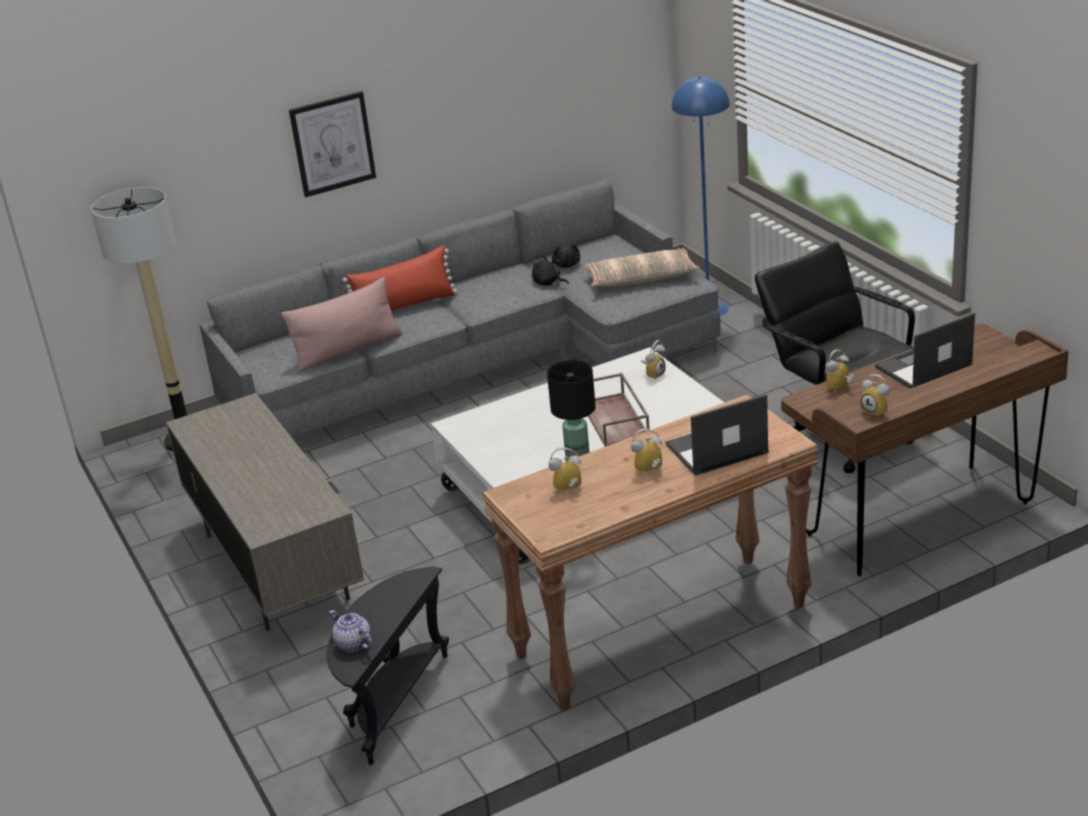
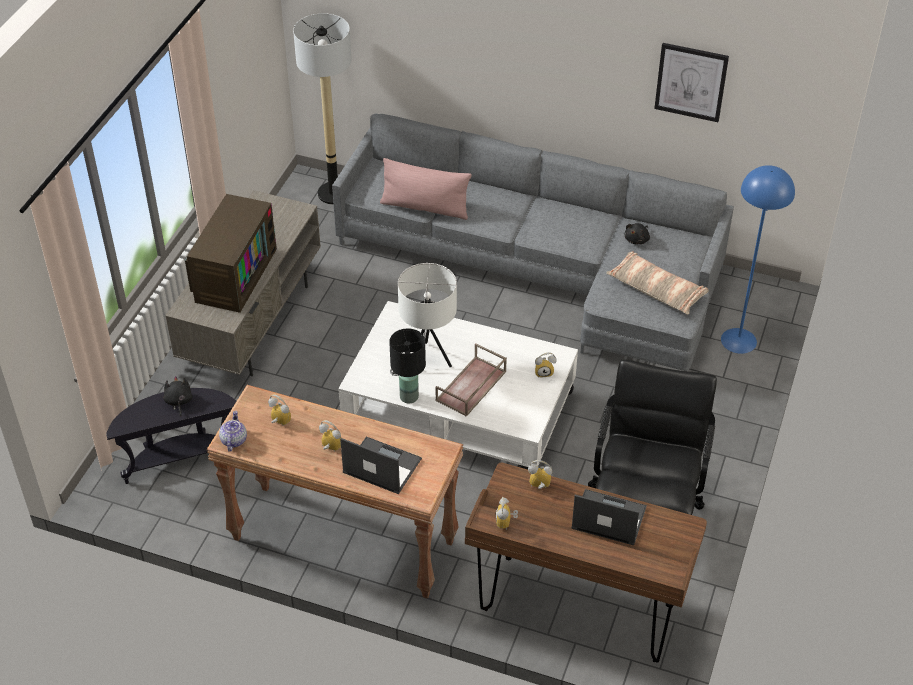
camera: 45 degrees right, 15 degrees up
picture [289,91,376,197] -> picture moved to [654,43,729,122]
teapot [330,610,372,652] -> teapot moved to [219,411,247,452]
red pillow [343,246,457,311] -> none
black plush toy [532,255,569,286] -> black plush toy moved to [163,376,192,416]
none -> television [185,194,277,313]
none -> white table lamp [390,263,457,376]

